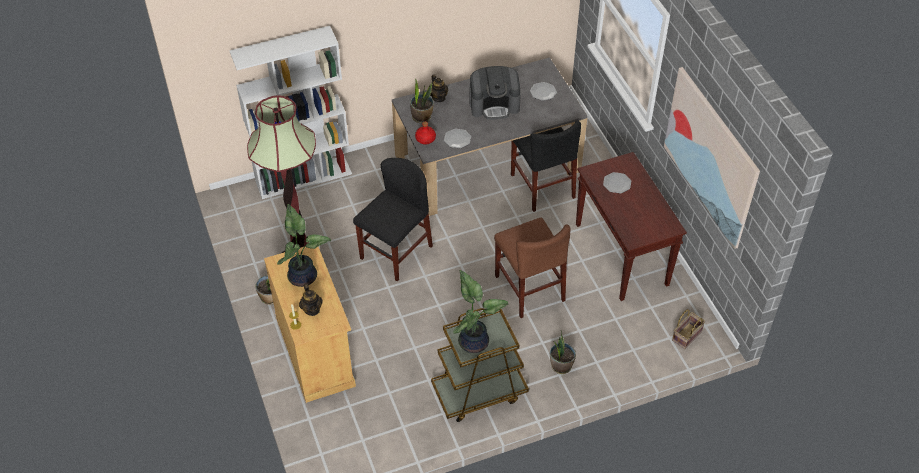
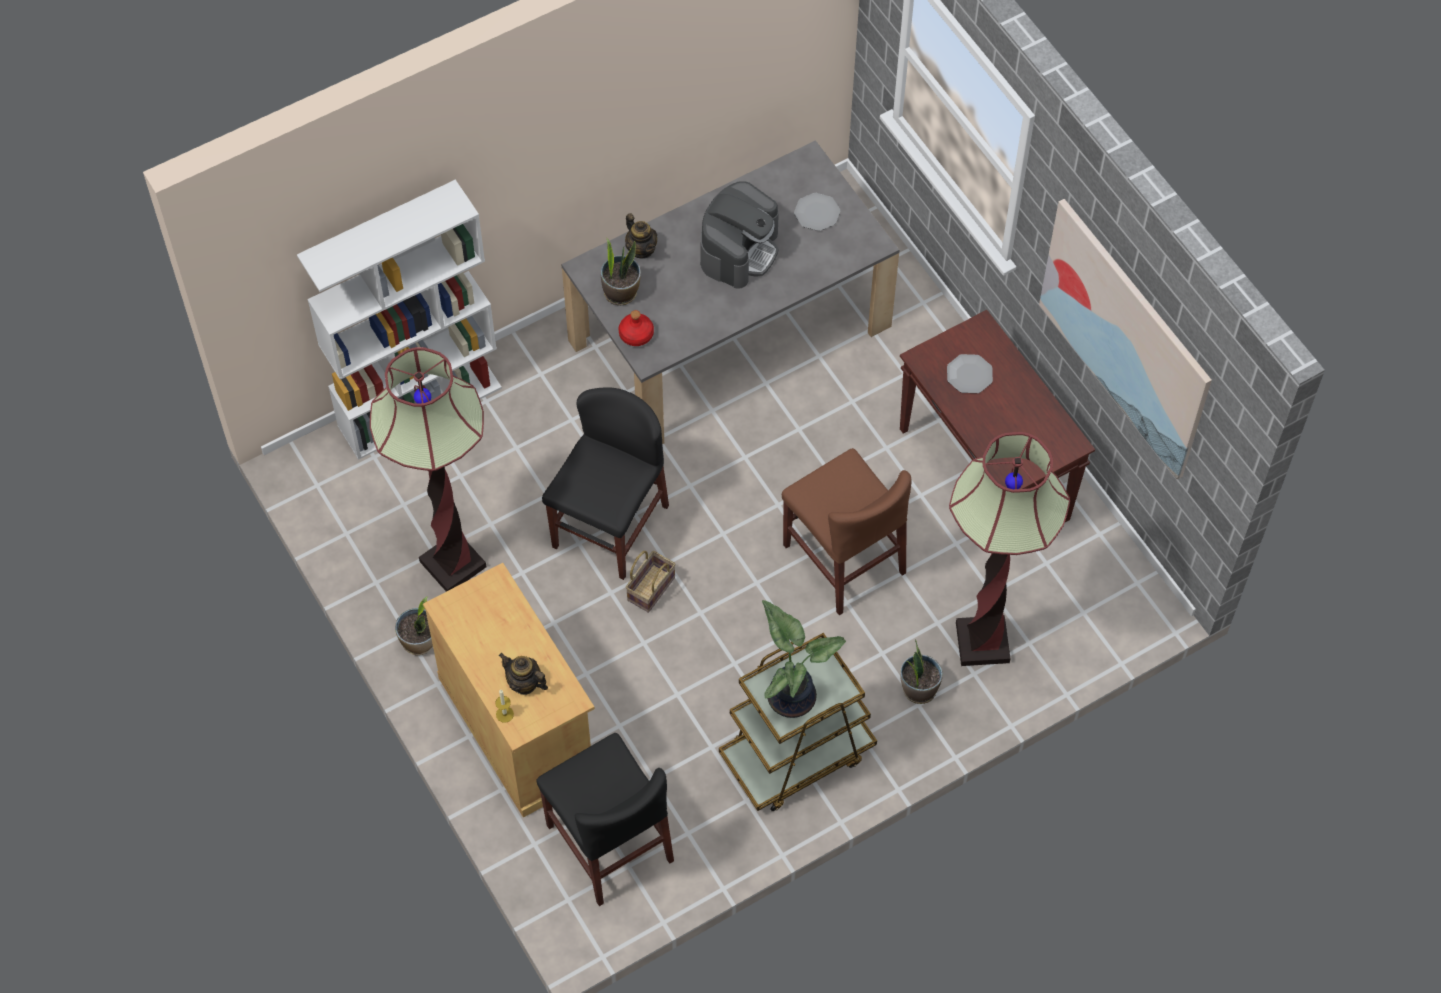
camera: 10 degrees left, 10 degrees up
potted plant [277,204,331,287] -> none
teapot [299,284,323,316] -> teapot turned 150 degrees clockwise [499,653,548,695]
plate [444,128,471,148] -> none
coffee machine [469,66,521,120] -> coffee machine turned 45 degrees counterclockwise [700,181,779,289]
black chair [511,121,581,212] -> black chair moved to [537,733,674,906]
basket [672,309,705,349] -> basket moved to [626,551,676,613]
none -> floor lamp [949,432,1070,666]

